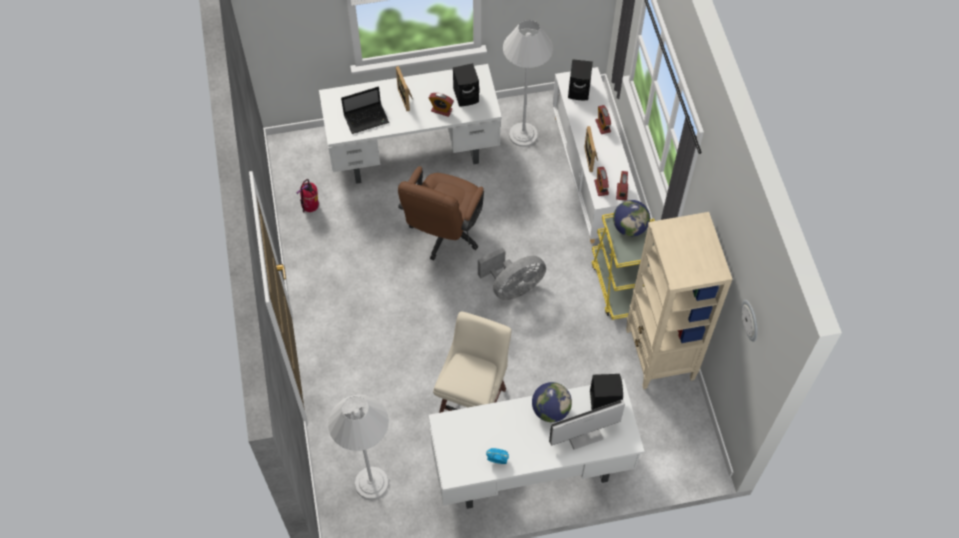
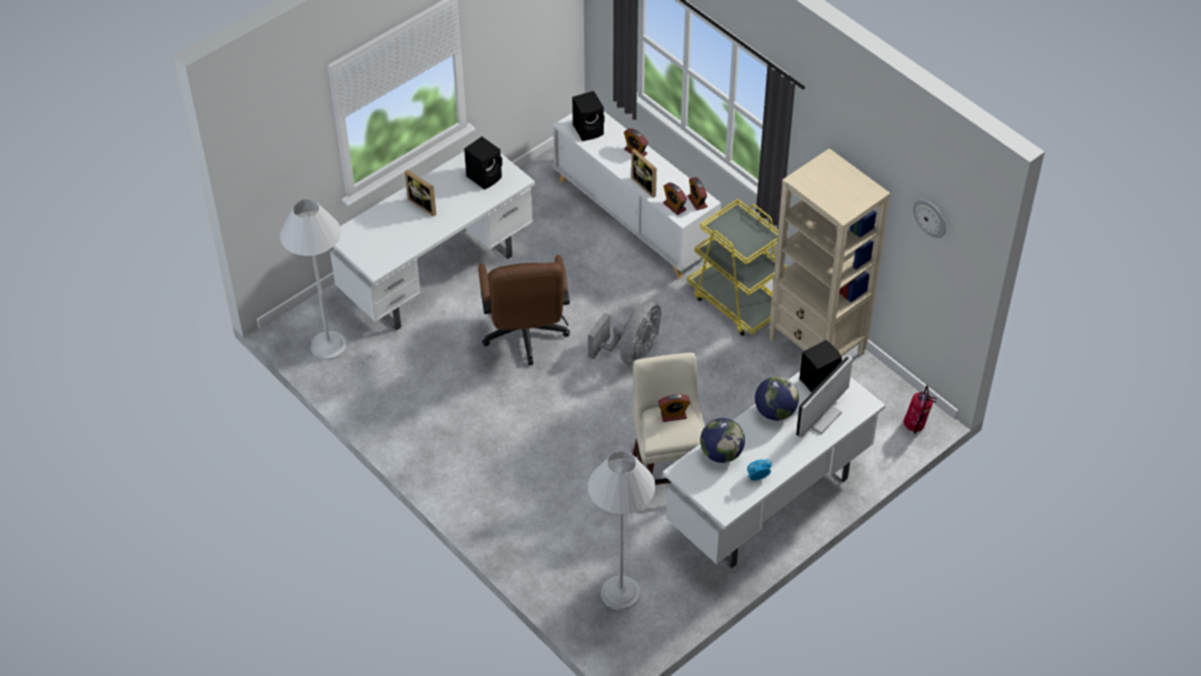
camera: 30 degrees left, 10 degrees down
fire extinguisher [297,179,319,212] -> fire extinguisher moved to [904,385,937,434]
laptop [341,87,389,134] -> none
alarm clock [429,93,454,117] -> alarm clock moved to [658,394,690,422]
white floor lamp [503,20,553,147] -> white floor lamp moved to [280,199,347,360]
globe [613,200,650,237] -> globe moved to [700,418,745,463]

